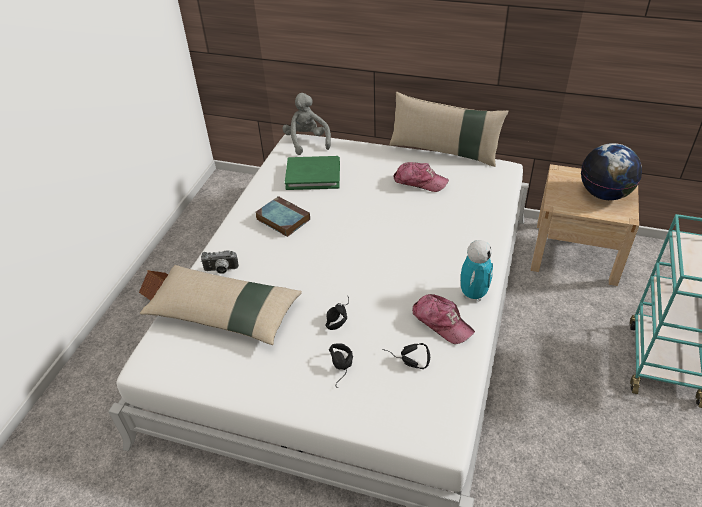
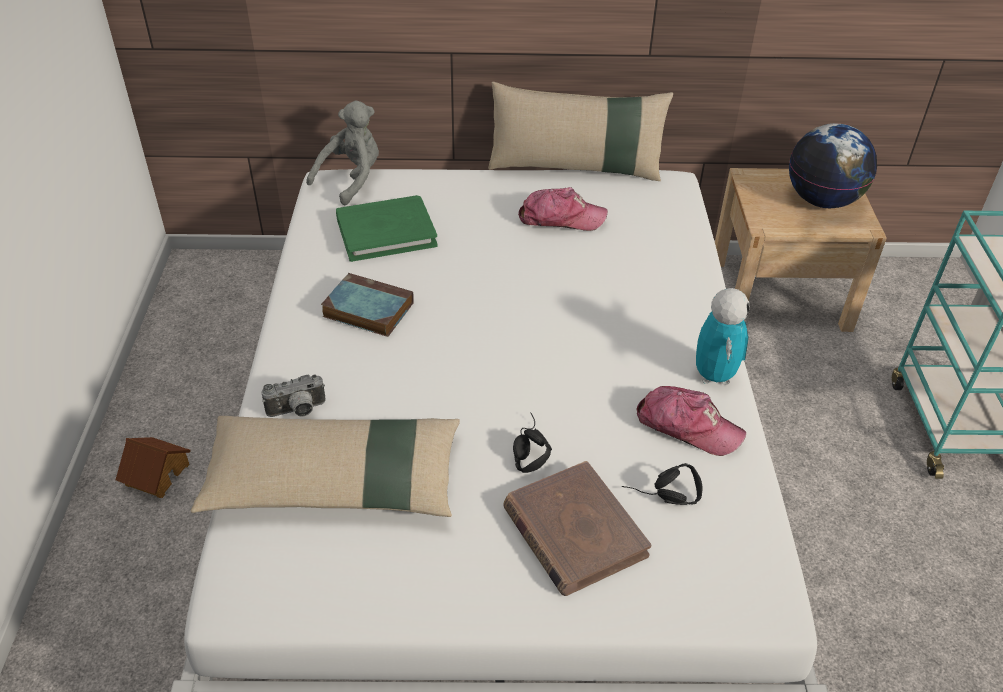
camera: 20 degrees left, 0 degrees up
grey plush toy [282,93,331,155] -> grey plush toy turned 75 degrees clockwise [306,100,379,206]
black headphones [329,343,353,388] -> brown book [503,461,651,596]

